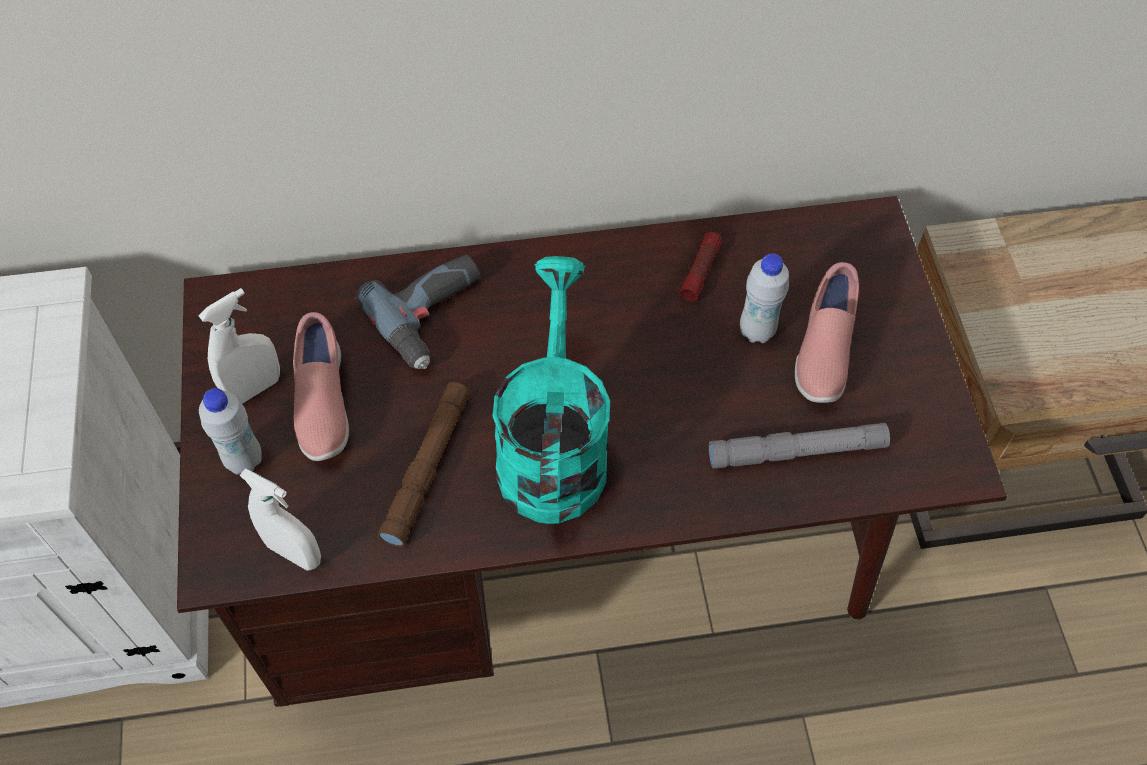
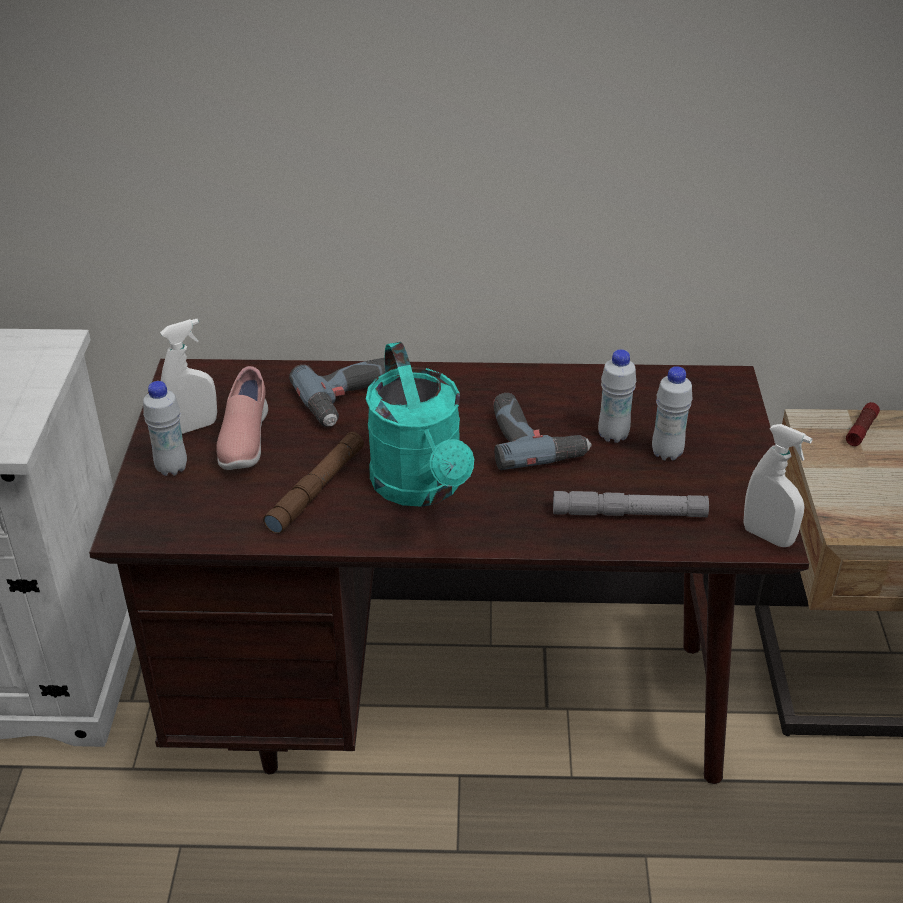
camera: 10 degrees right, 20 degrees down
white spray bottle [239,469,321,571] -> white spray bottle moved to [743,424,812,547]
turquoise watering can [493,256,610,524] -> turquoise watering can turned 150 degrees clockwise [366,342,474,507]
flashlight [679,232,722,302] -> flashlight moved to [846,402,880,446]
pink shoe [795,262,859,403] -> white bottle [652,366,692,460]
none -> power drill [493,393,592,470]

